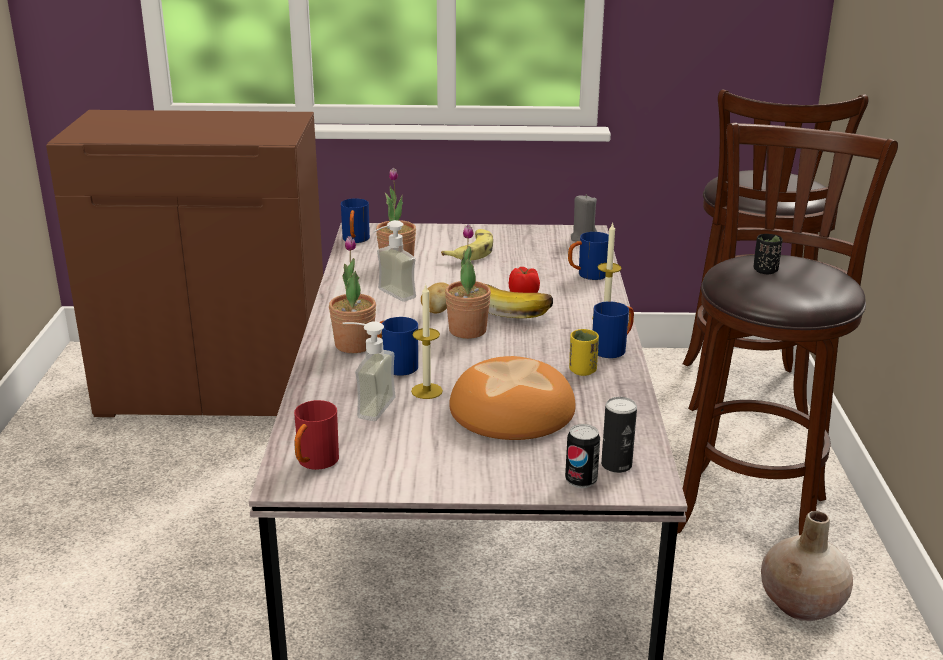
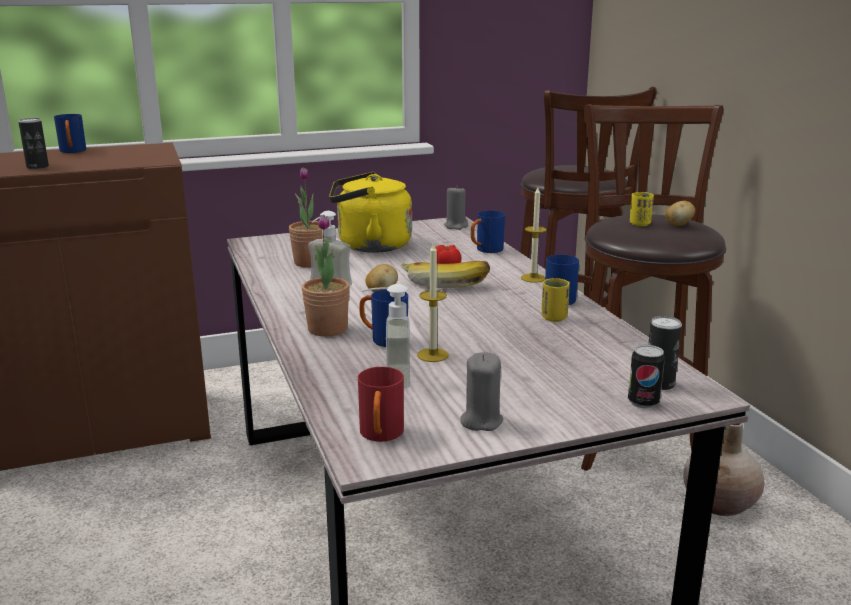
camera: 20 degrees left, 5 degrees down
blue mug [341,198,370,243] -> blue mug moved to [54,114,86,153]
banana [441,229,493,260] -> yellow kettle [329,172,412,253]
potted plant [445,224,491,339] -> none
bread [449,356,576,440] -> none
black cup [754,234,783,274] -> yellow cup [630,192,654,226]
none -> can [18,118,49,169]
none -> grey candle [460,352,503,431]
none -> potato [665,201,695,226]

